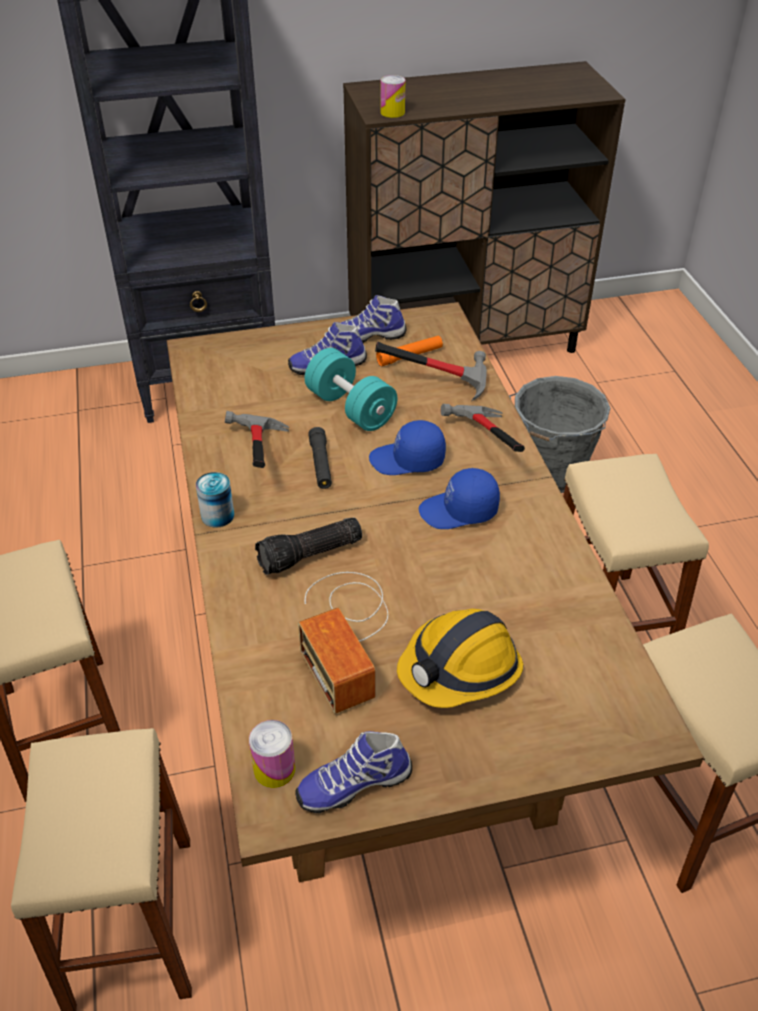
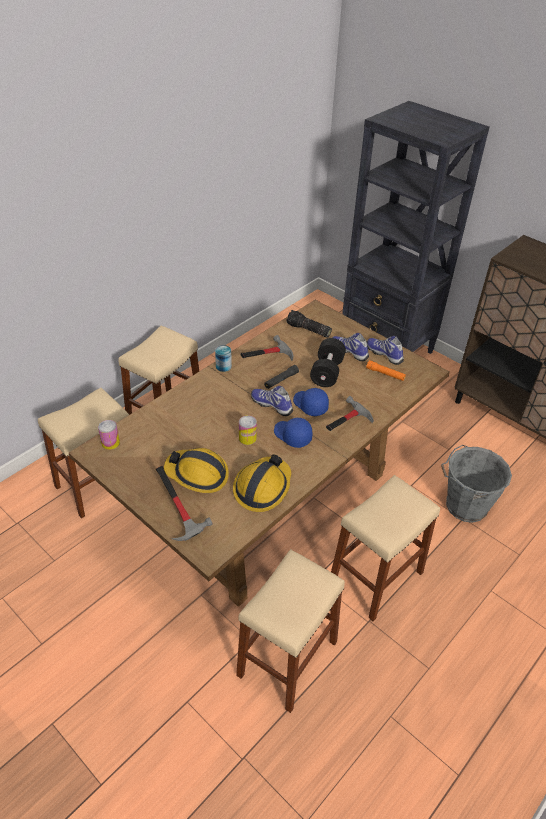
camera: 55 degrees right, 0 degrees up
flashlight [255,517,362,575] -> flashlight moved to [286,310,332,338]
shoe [295,731,412,813] -> shoe moved to [251,386,293,416]
radio [298,572,388,714] -> none
turquoise dumbbell [305,348,397,431] -> black dumbbell [310,338,346,387]
hammer [375,342,487,401] -> hammer moved to [156,466,213,541]
can [381,75,405,118] -> can moved to [239,416,257,445]
none -> hard hat [233,455,291,512]

